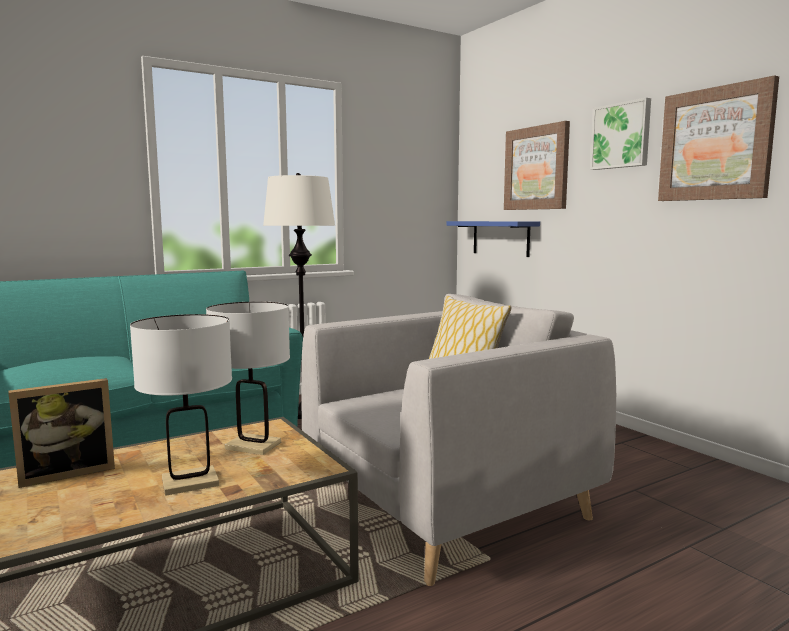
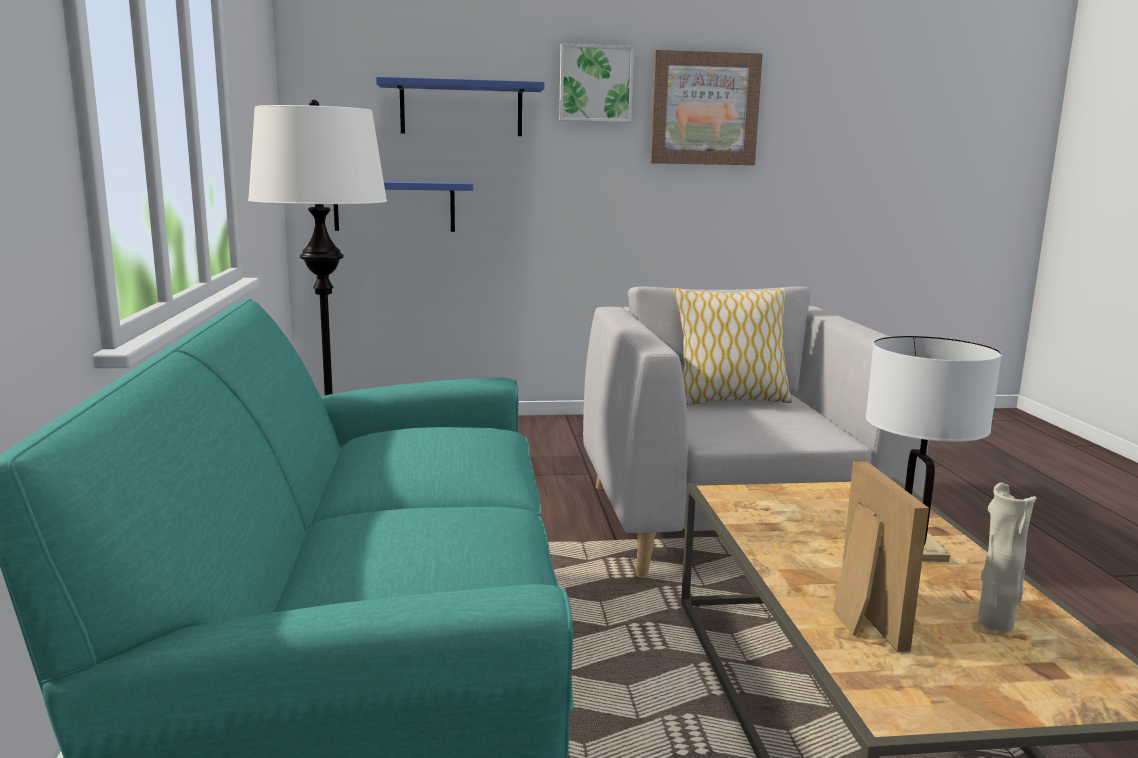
camera: 65 degrees left, 5 degrees up
white table lamp [206,301,290,455] -> none
picture [504,121,570,210] -> blue shelf [376,77,544,136]
none -> beige vase [978,483,1037,632]

